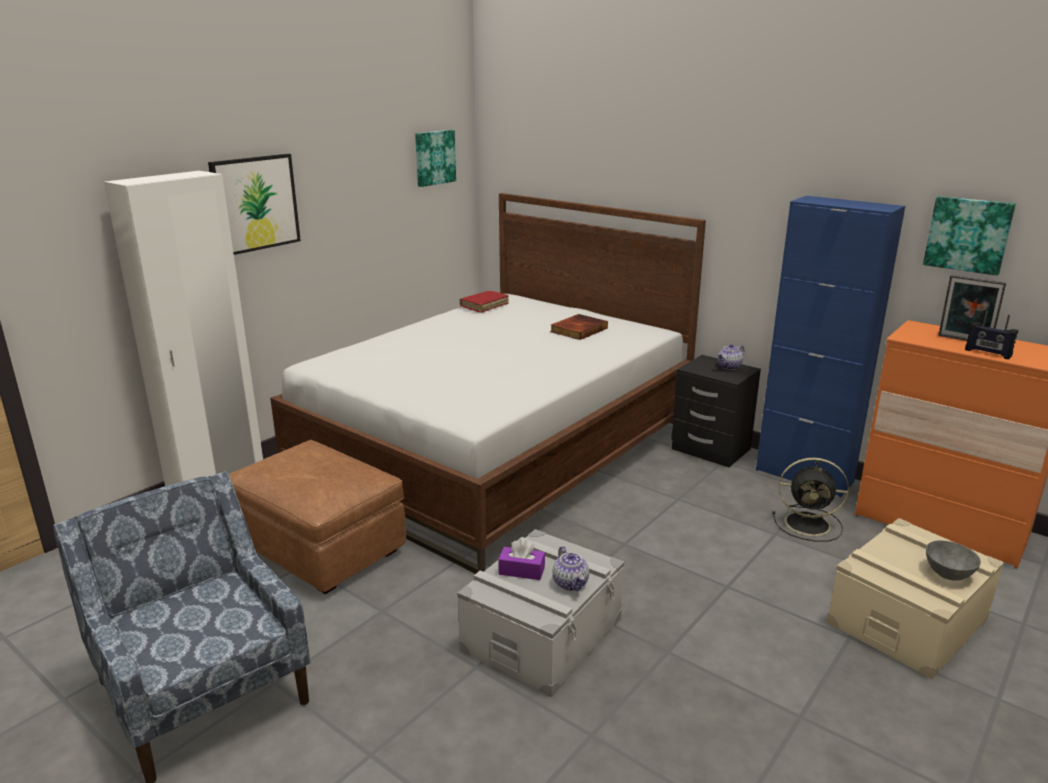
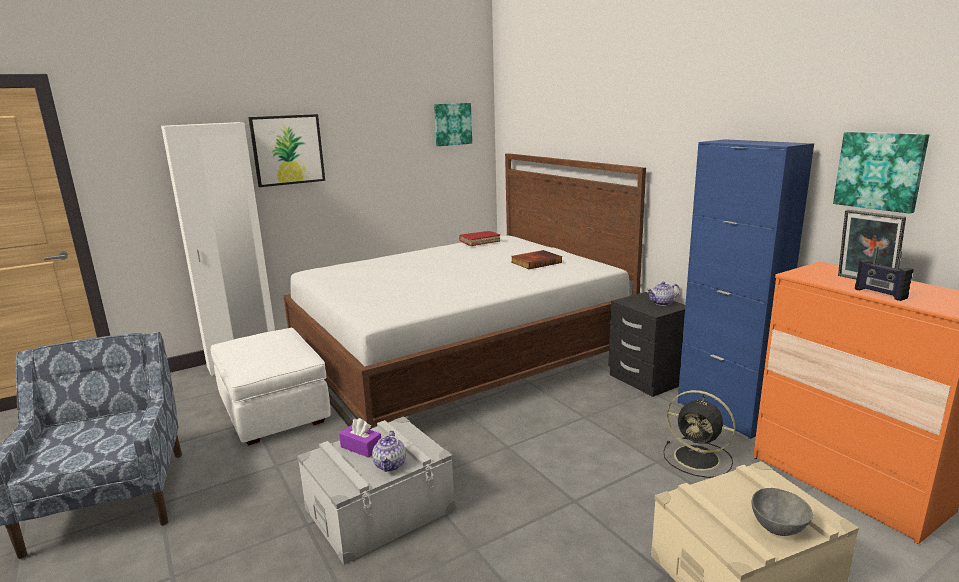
camera: 20 degrees right, 5 degrees down
brown ottoman [229,440,406,594] -> white ottoman [211,328,330,446]

